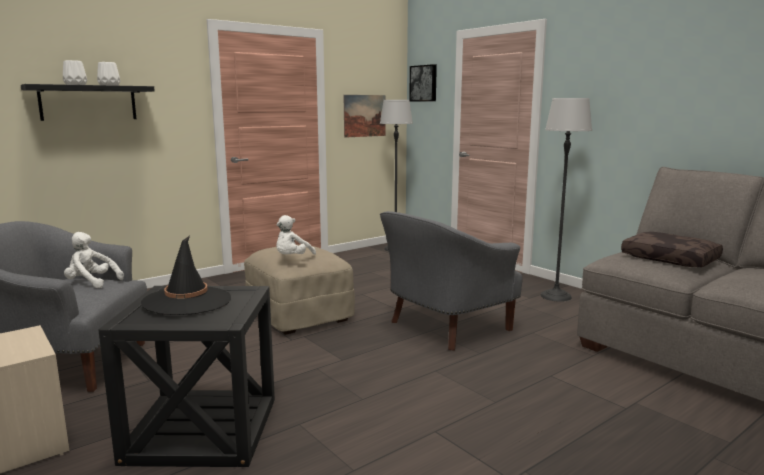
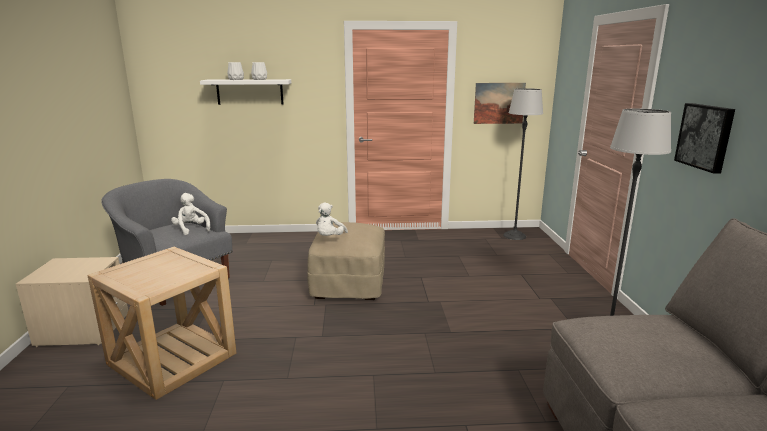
camera: 35 degrees right, 5 degrees up
black shelf [21,84,155,121] -> white shelf [200,79,291,105]
black side table [99,286,275,467] -> beige side table [88,247,236,400]
black hat [141,236,231,315] -> none
white plush toy [276,215,316,255] -> white plush toy turned 45 degrees counterclockwise [316,203,348,236]
grey armchair [380,211,523,351] -> none
picture [409,64,437,101] -> picture moved to [674,103,735,174]
brown pillow [621,232,723,267] -> none

